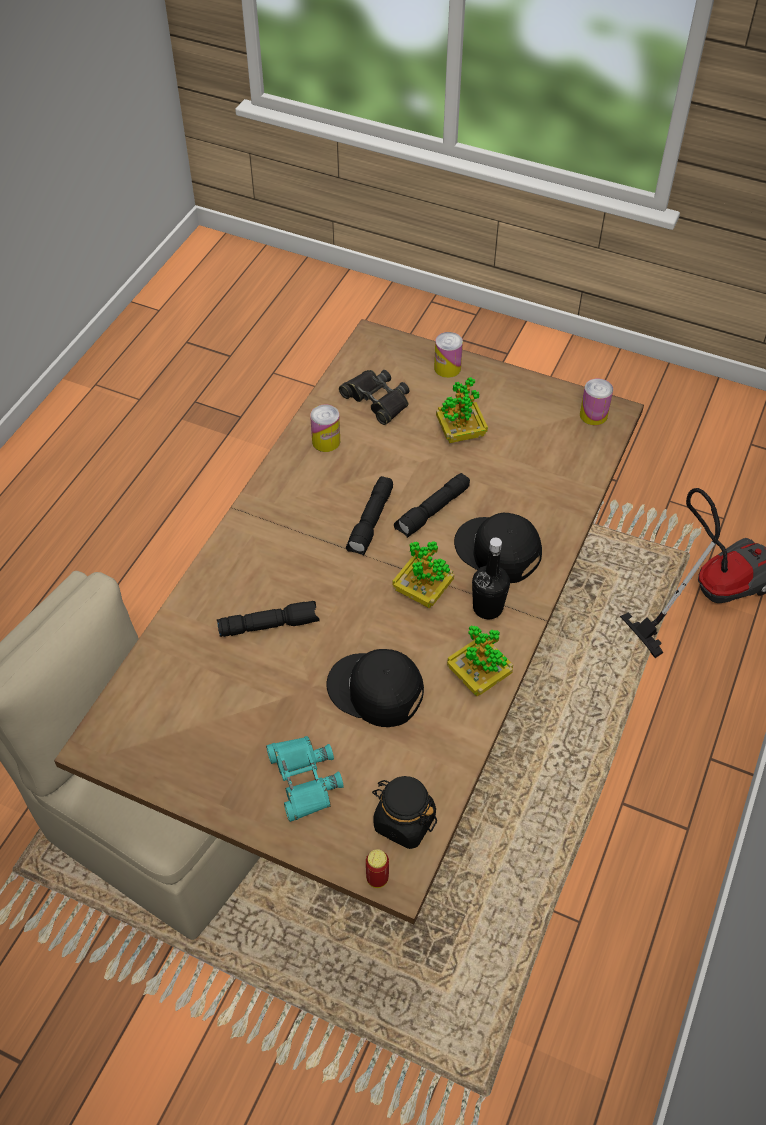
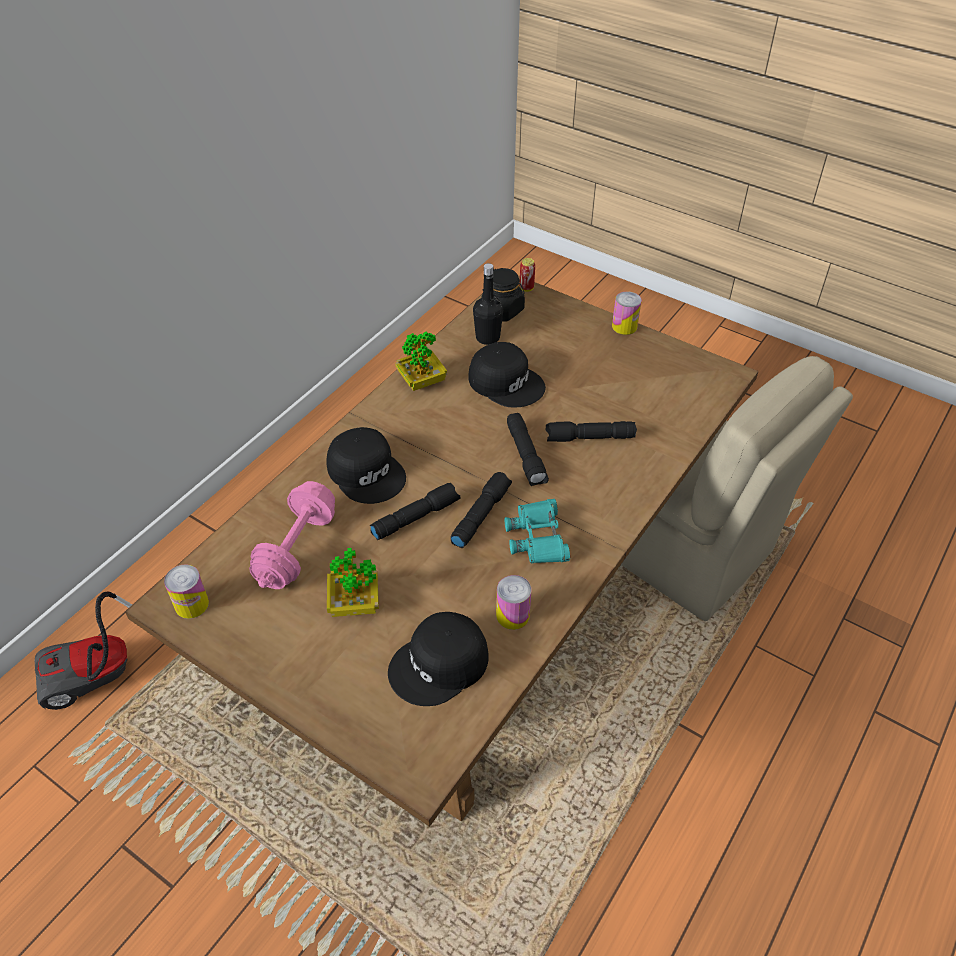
camera: 170 degrees left, 5 degrees down
turquoise binoculars [266,736,344,822] -> turquoise binoculars moved to [505,499,570,563]
black binoculars [339,370,410,425] -> black cap [388,612,489,706]
potted plant [392,541,454,608] -> none
can [434,332,463,378] -> can moved to [612,291,642,335]
black bottle [472,538,510,619] -> black bottle moved to [473,263,503,345]
none -> pink dumbbell [249,481,335,589]
none -> black flashlight [507,413,549,486]

